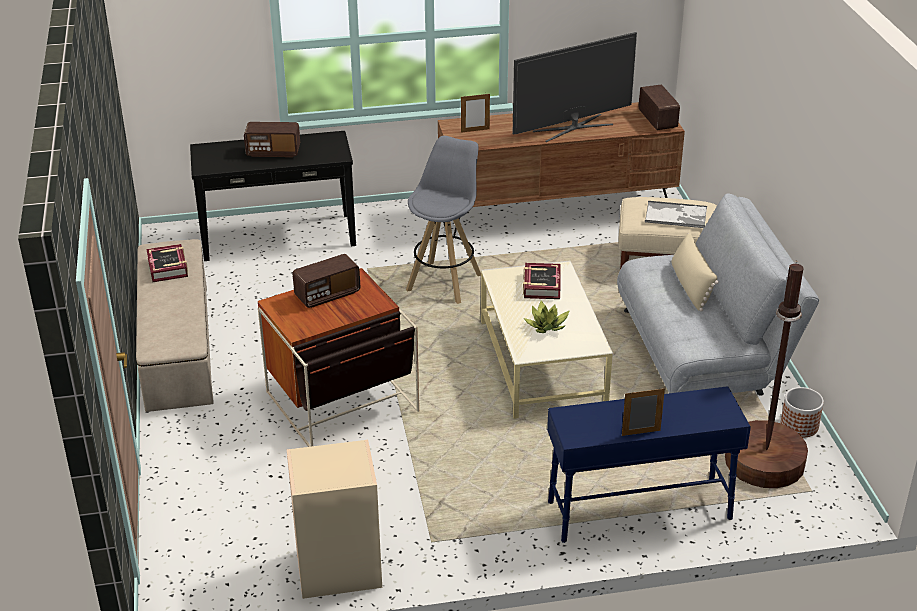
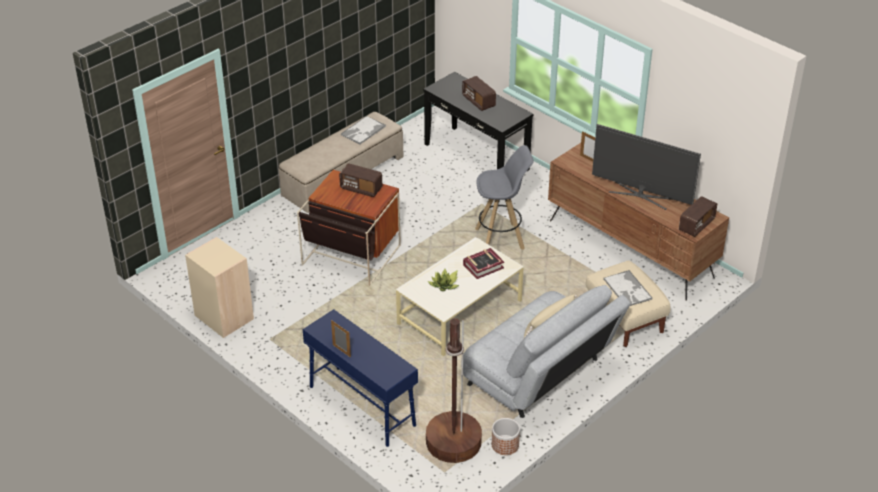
camera: 55 degrees right, 5 degrees up
book [146,244,188,282] -> tray [341,116,386,144]

